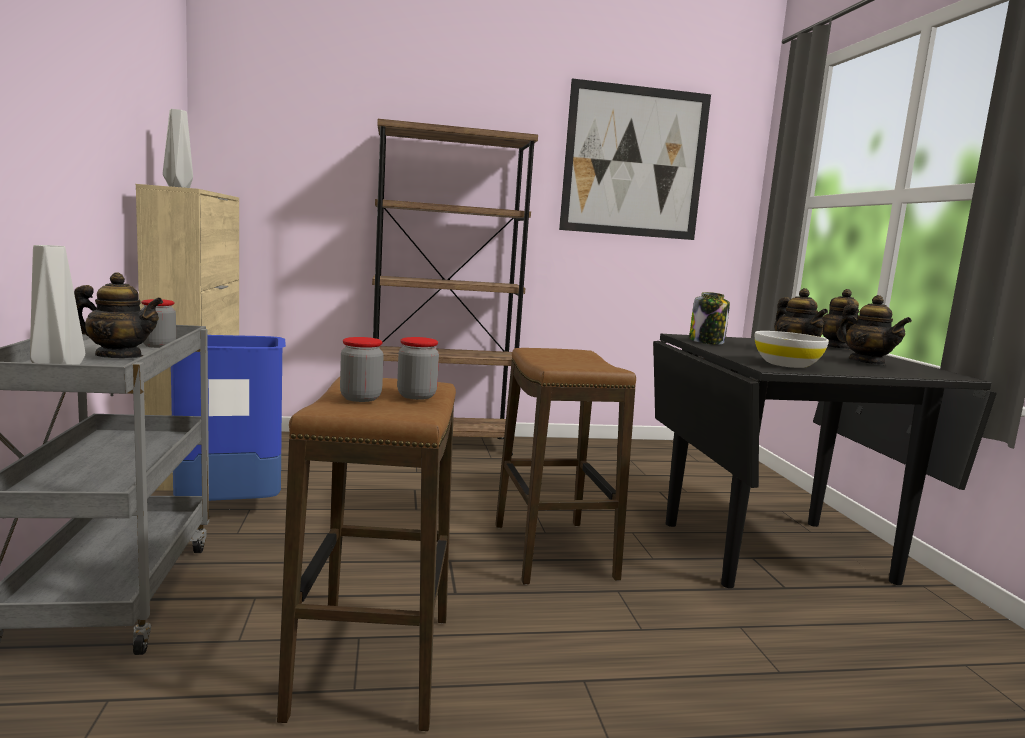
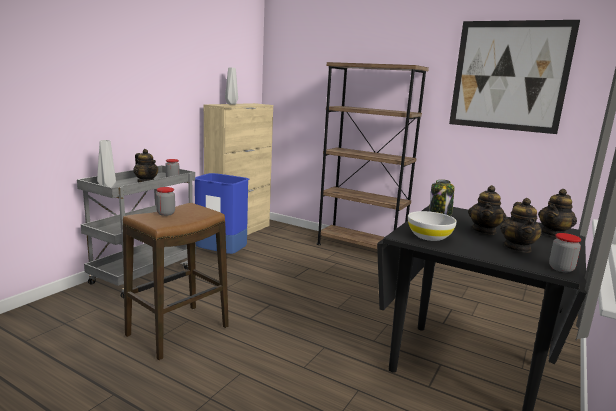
camera: 40 degrees right, 5 degrees up
jar [397,337,439,400] -> jar moved to [549,233,581,272]
stool [495,348,636,585] -> none

